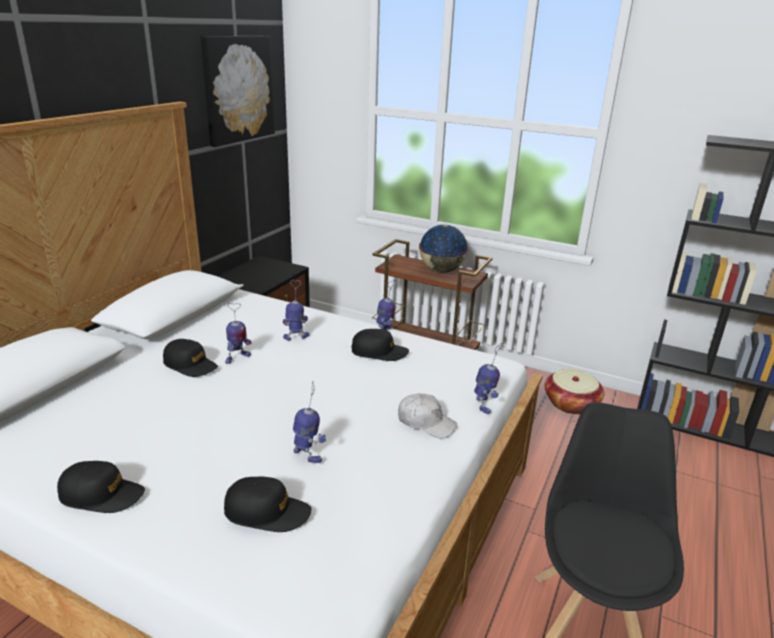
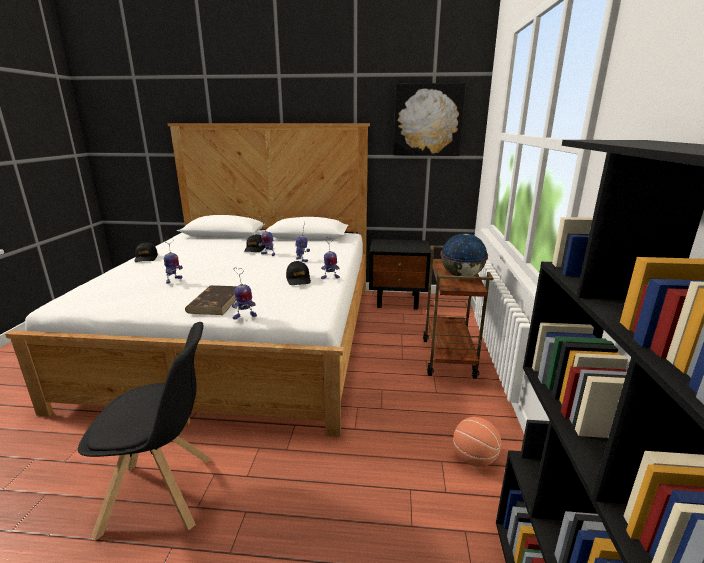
camera: 70 degrees right, 5 degrees down
black cap [224,477,312,532] -> none
white cap [398,393,457,438] -> brown book [185,285,237,315]
basket [545,369,604,414] -> basketball [453,417,501,467]

